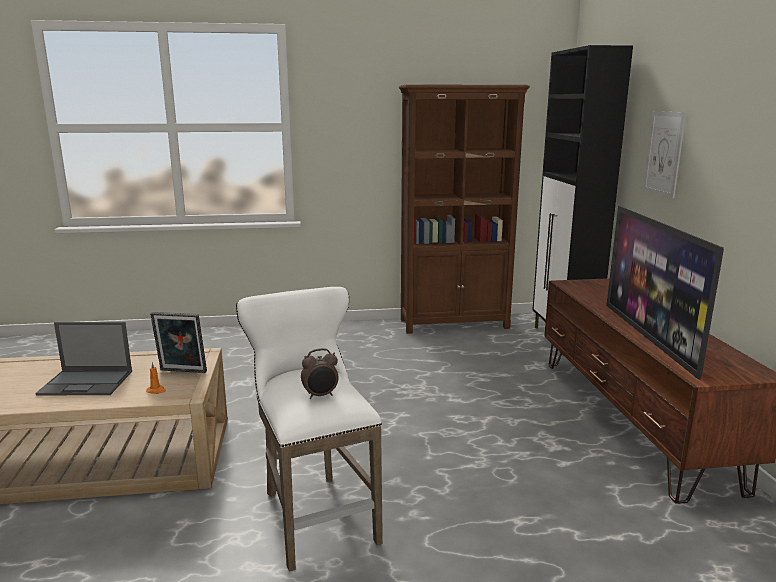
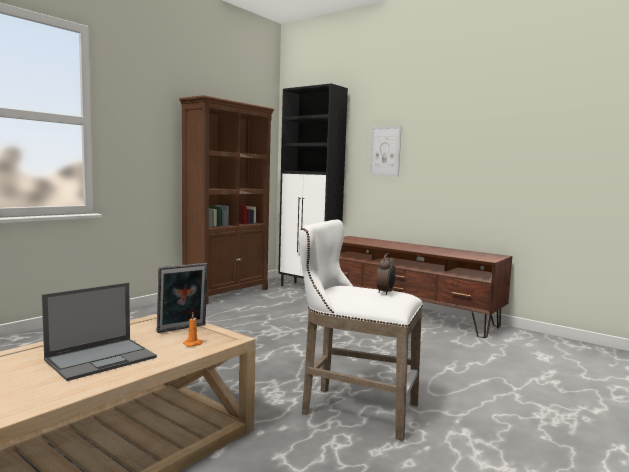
camera: 45 degrees left, 10 degrees down
television [606,206,724,380] -> none

